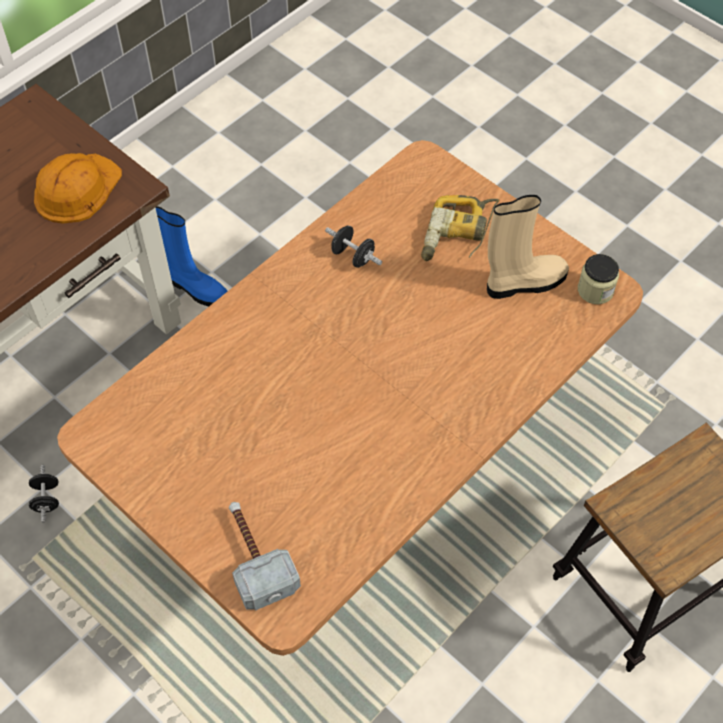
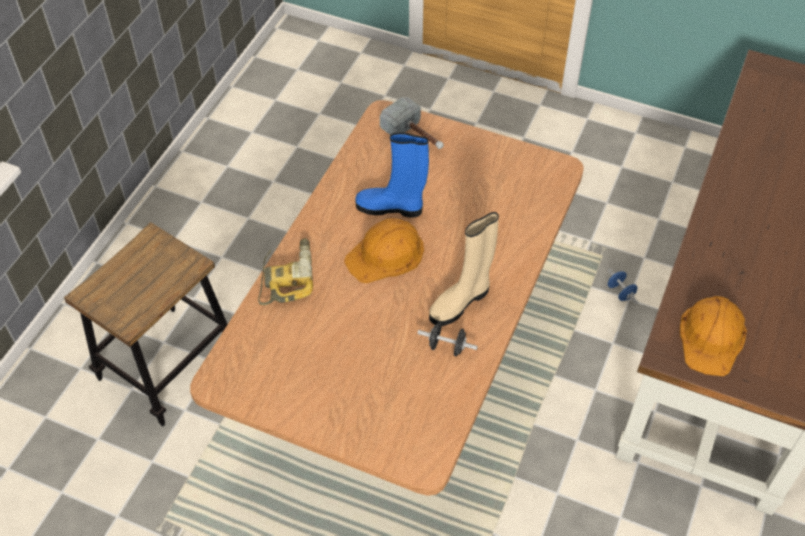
camera: 160 degrees right, 5 degrees down
black dumbbell [29,465,59,523] -> blue dumbbell [608,268,638,304]
blue boot [155,206,228,306] -> blue boot moved to [355,132,429,218]
power drill [421,195,499,261] -> power drill moved to [258,238,313,305]
beige boot [487,195,569,299] -> beige boot moved to [429,212,499,326]
jar [578,254,619,304] -> none
none -> orange hard hat [344,218,424,283]

